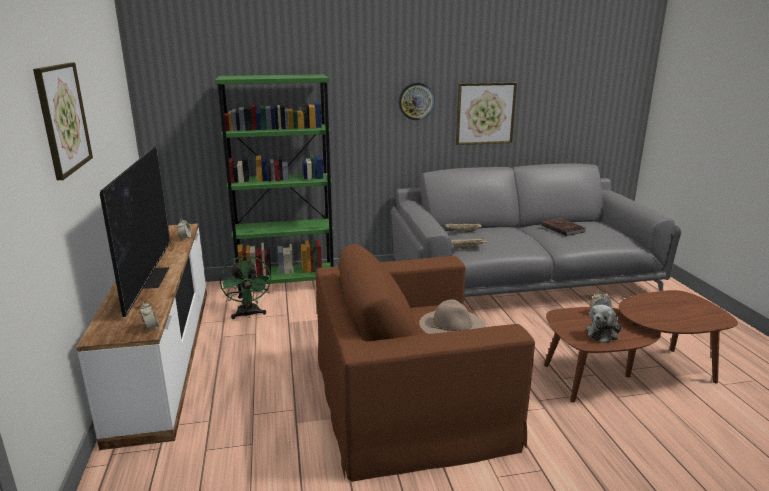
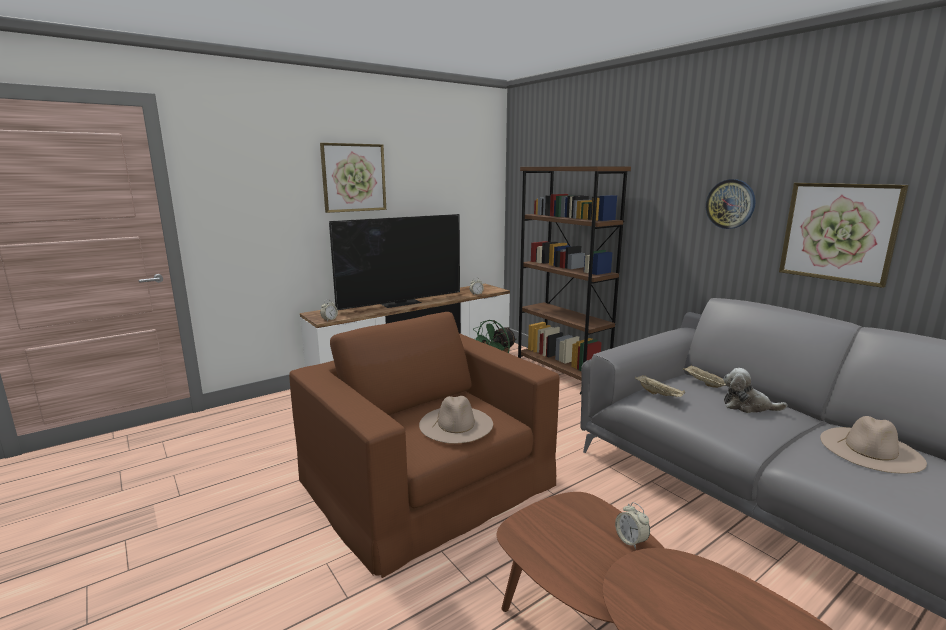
camera: 65 degrees right, 5 degrees down
green bookcase [215,74,334,298] -> brown bookcase [518,166,631,394]
brown book [541,218,586,236] -> beige hat [820,416,927,474]
plush toy [587,305,622,343] -> plush toy moved to [723,368,787,413]

